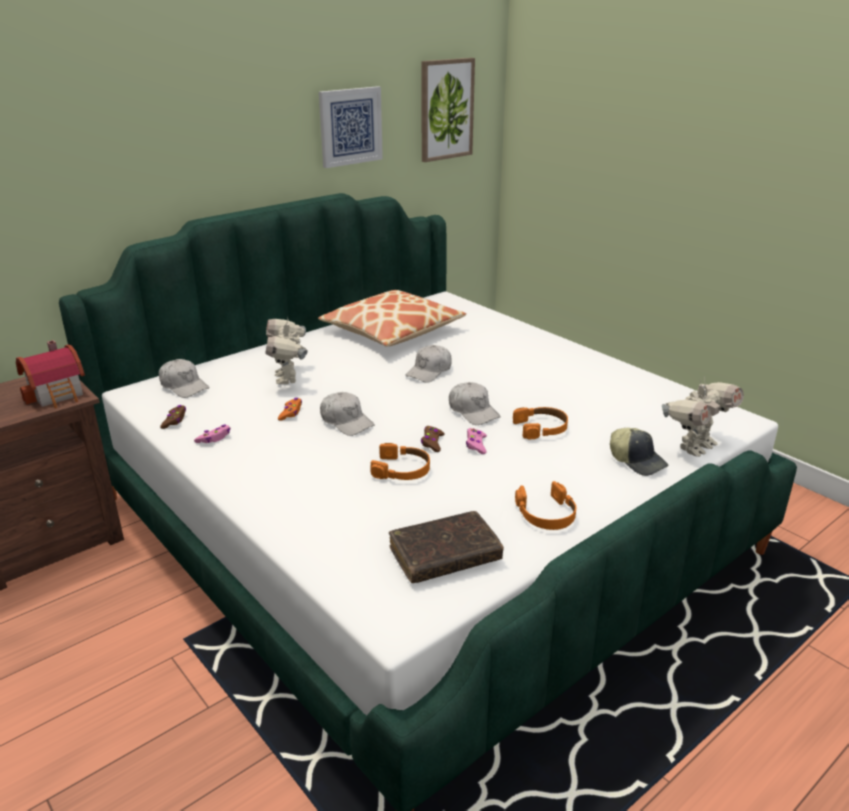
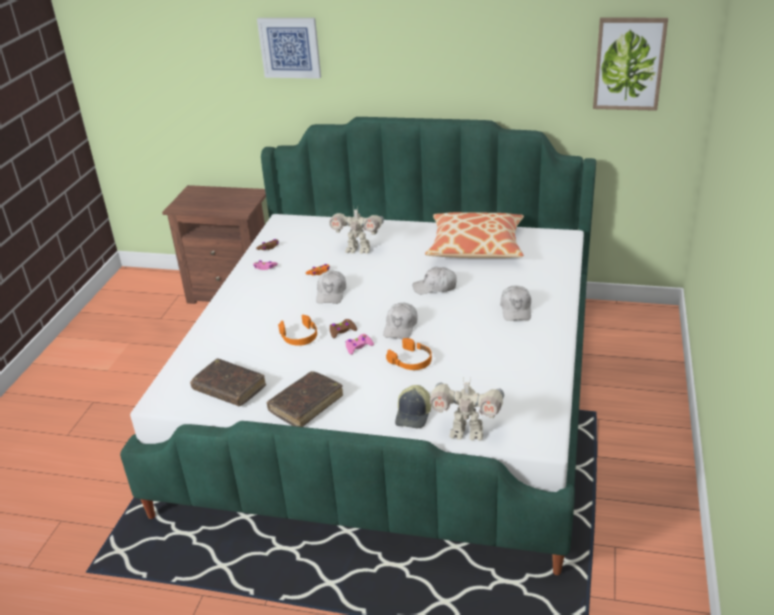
camera: 55 degrees right, 5 degrees up
toy house [16,340,85,408] -> none
white cap [159,359,209,398] -> white cap moved to [500,285,531,321]
toy robot [265,317,308,384] -> toy robot turned 120 degrees counterclockwise [329,207,384,254]
picture [319,86,383,168] -> picture moved to [257,18,321,79]
orange headphones [515,481,576,530] -> brown book [266,371,343,427]

